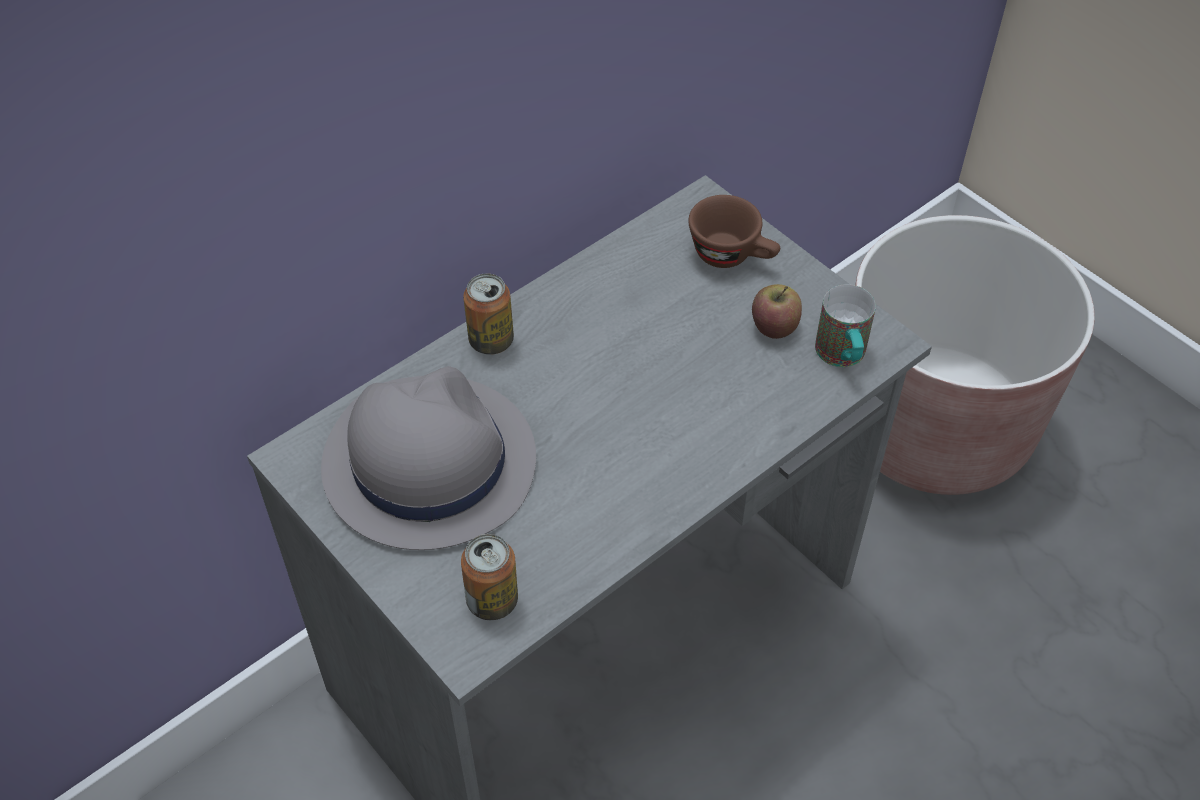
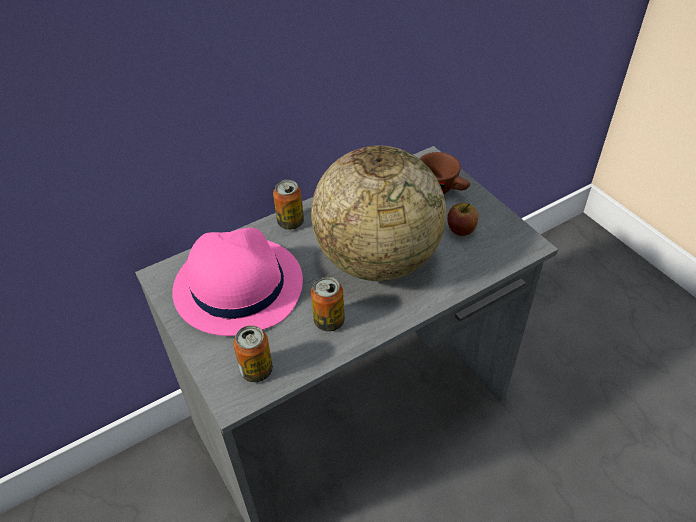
camera: 10 degrees right, 5 degrees down
grey hat [321,366,536,550] -> pink hat [172,227,303,336]
mug [815,284,876,367] -> none
brown planter [855,215,1095,495] -> none
none -> globe [311,146,446,281]
none -> can [311,277,345,332]

